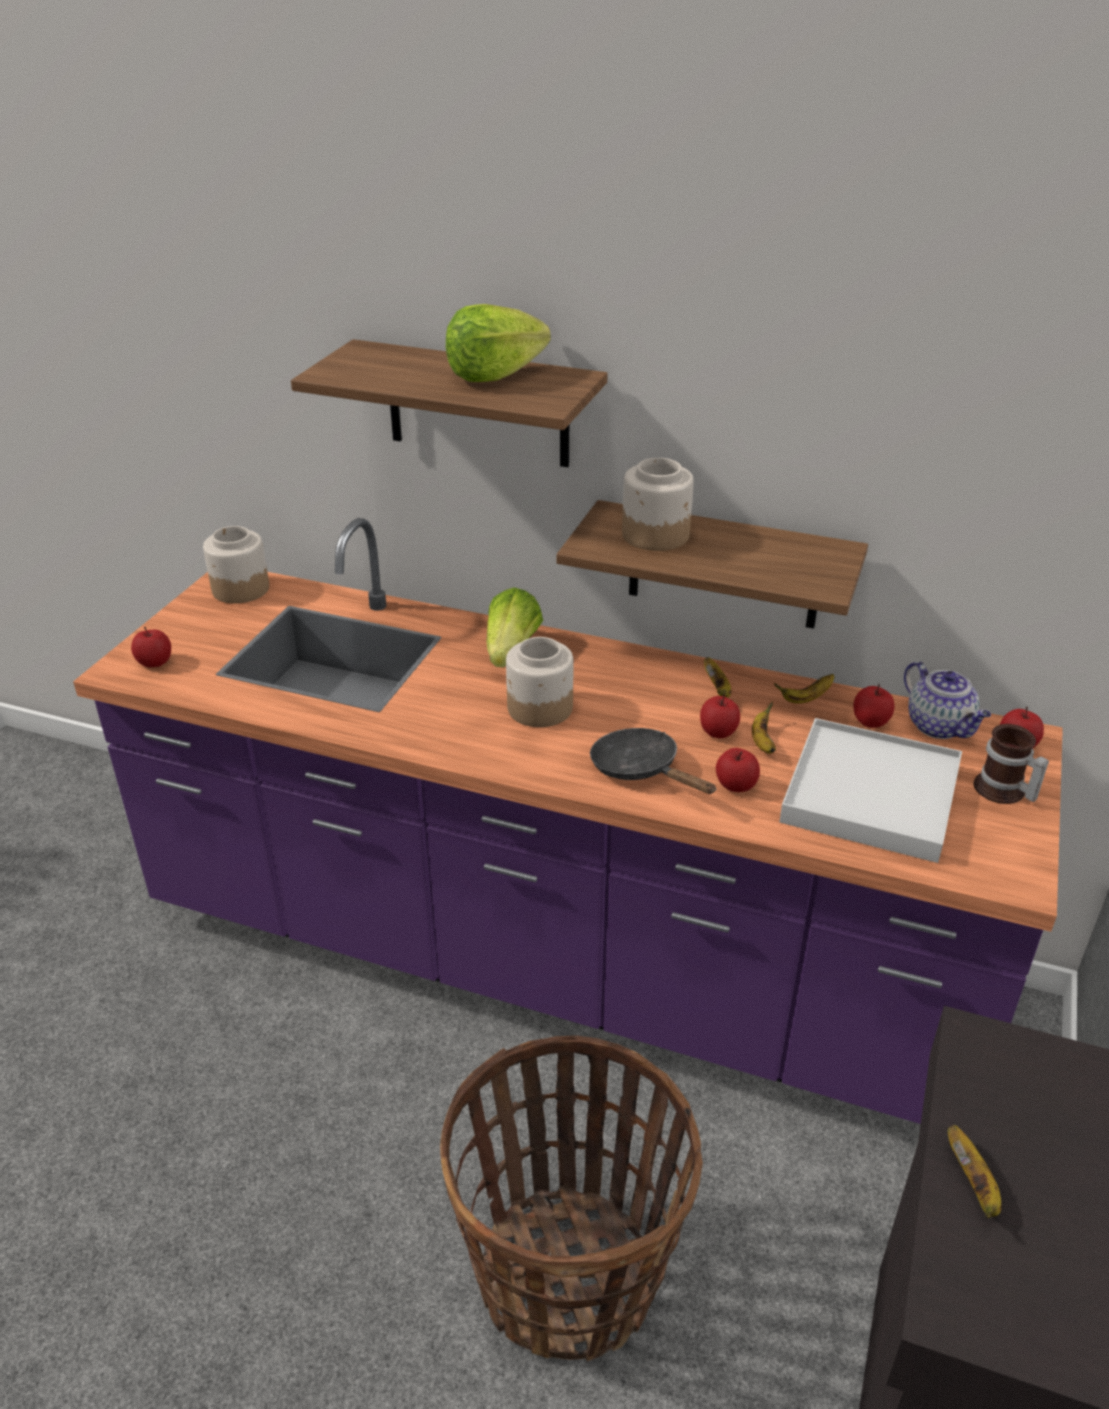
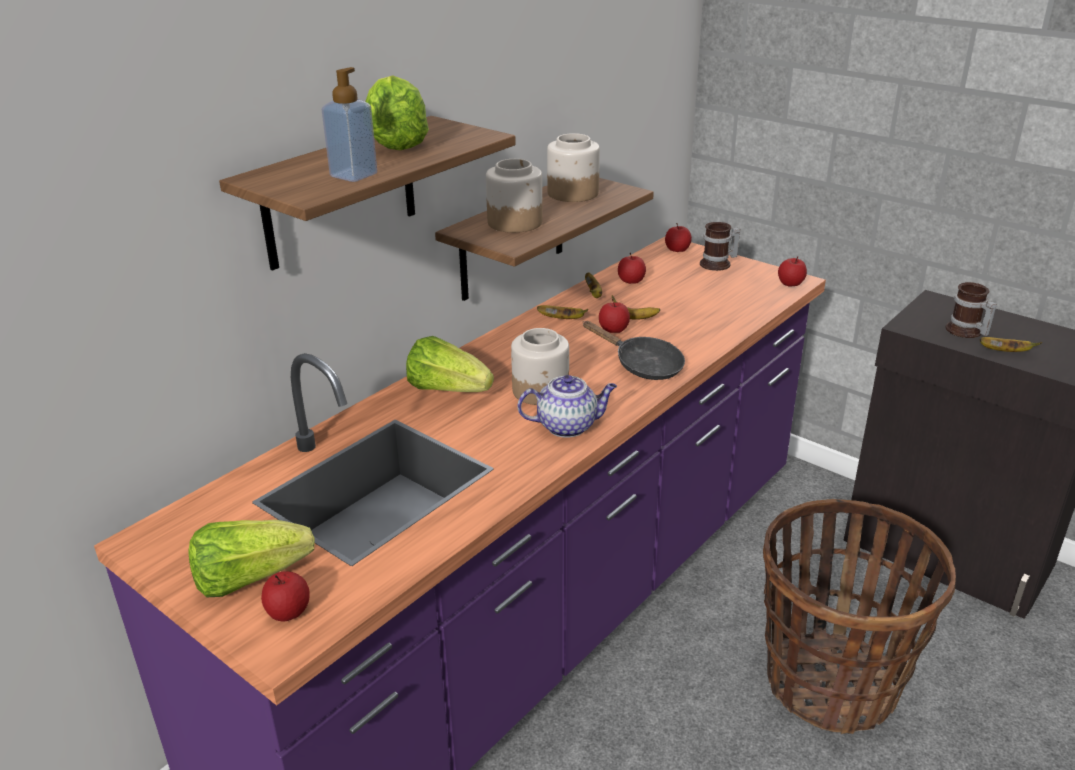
camera: 70 degrees left, 5 degrees down
jar [203,526,269,604] -> jar moved to [547,133,600,202]
black frying pan [590,728,716,794] -> black frying pan turned 120 degrees counterclockwise [583,321,685,380]
apple [716,748,760,792] -> apple moved to [778,256,807,287]
white tray [779,718,962,863] -> none
teapot [904,661,991,739] -> teapot moved to [517,375,617,438]
none -> lettuce [188,520,315,597]
none -> soap dispenser [321,67,377,182]
none -> mug [945,282,997,338]

